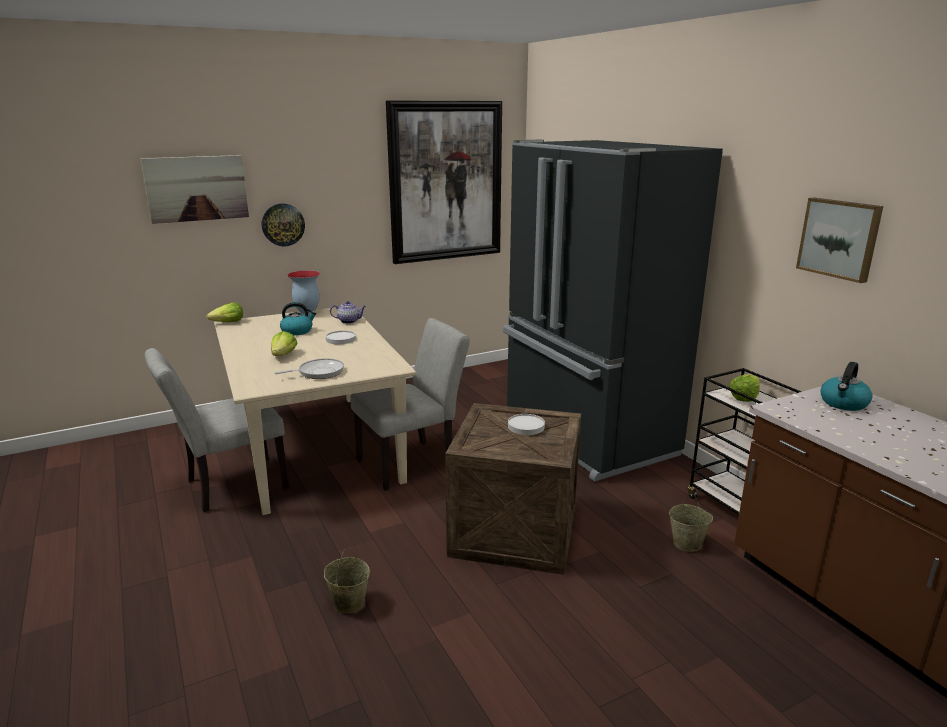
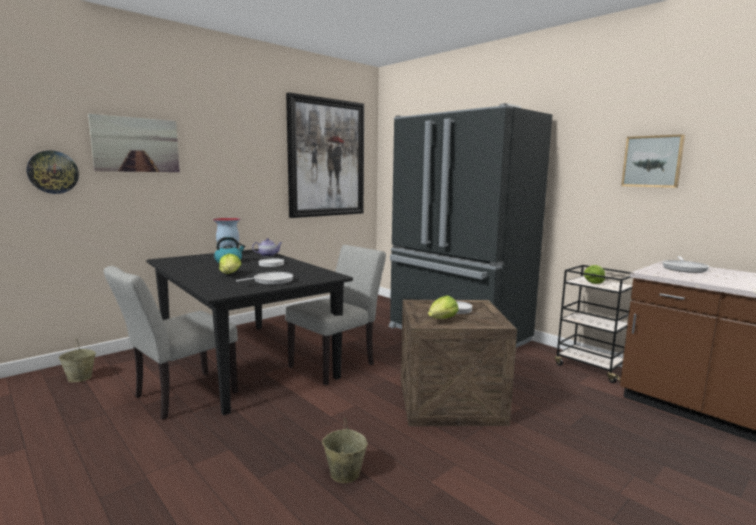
camera: 15 degrees left, 10 degrees down
lettuce [206,302,243,322] -> lettuce moved to [428,295,459,319]
beige dining table [214,308,416,515] -> black dining table [146,249,353,415]
wall clock [262,203,305,246] -> wall clock moved to [27,150,79,194]
beige bucket [669,494,713,552] -> beige bucket moved to [59,338,96,382]
kettle [820,362,872,411] -> frying pan [663,256,709,273]

